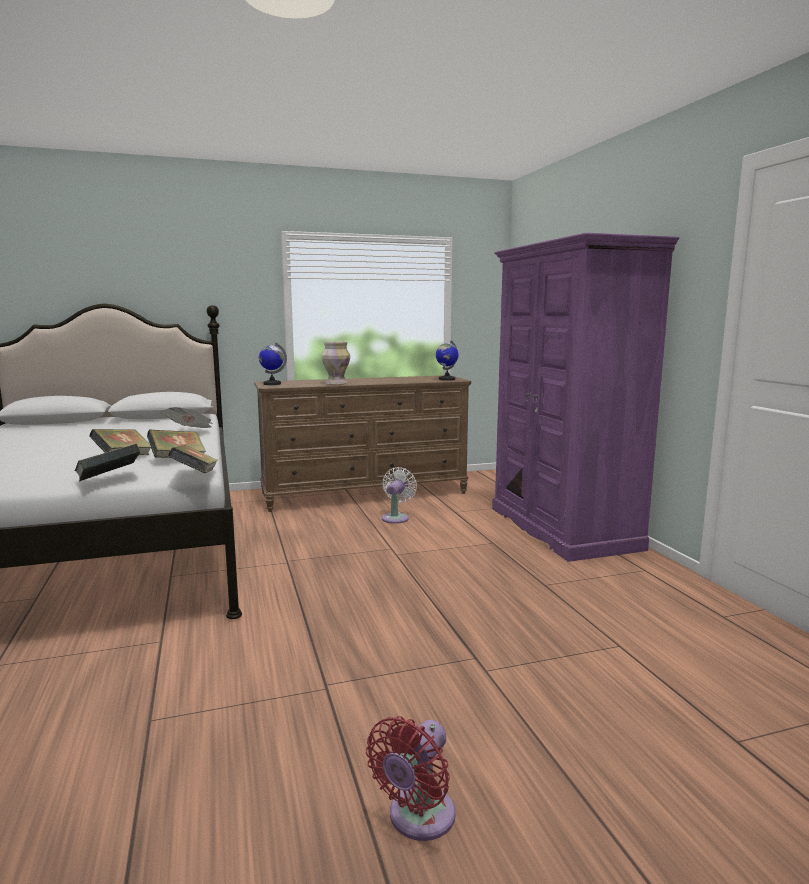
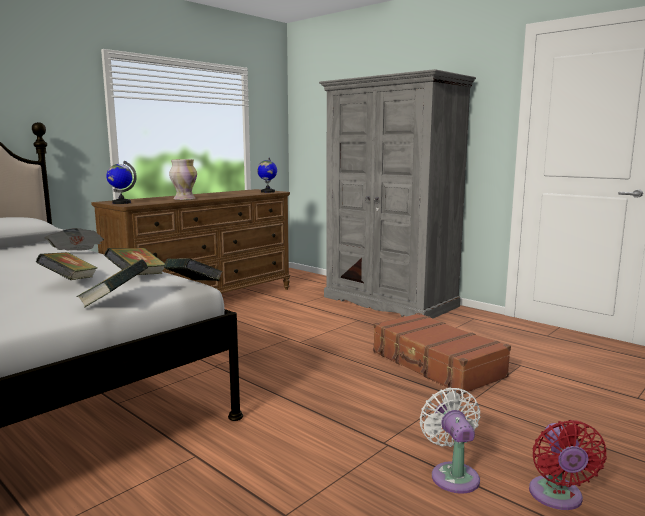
camera: 30 degrees left, 0 degrees up
white fan [382,467,417,524] -> white fan moved to [420,387,480,494]
purple wardrobe [492,233,679,562] -> grey wardrobe [319,69,476,319]
none -> brown suitcase [373,313,511,394]

